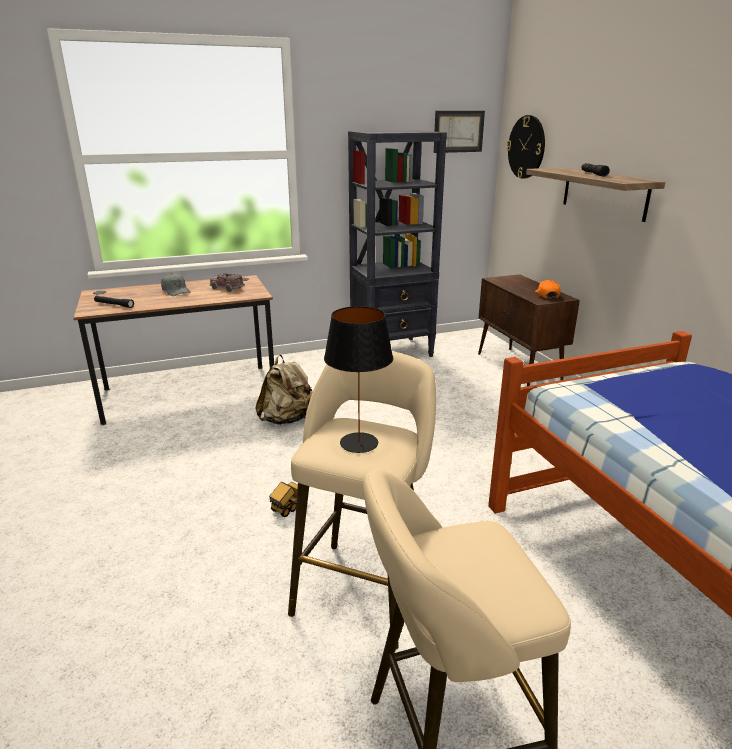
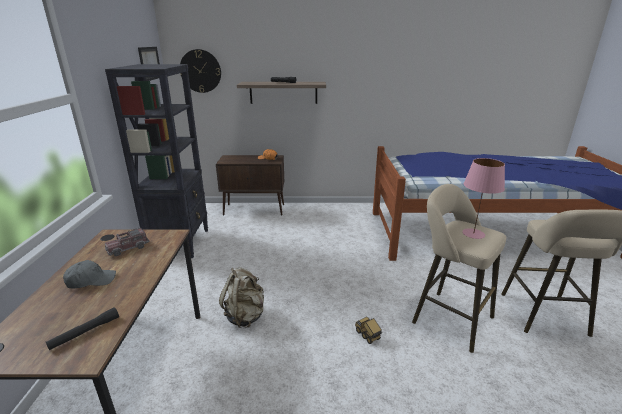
camera: 70 degrees left, 0 degrees up
black table lamp [324,306,393,453] -> pink table lamp [462,158,505,239]

